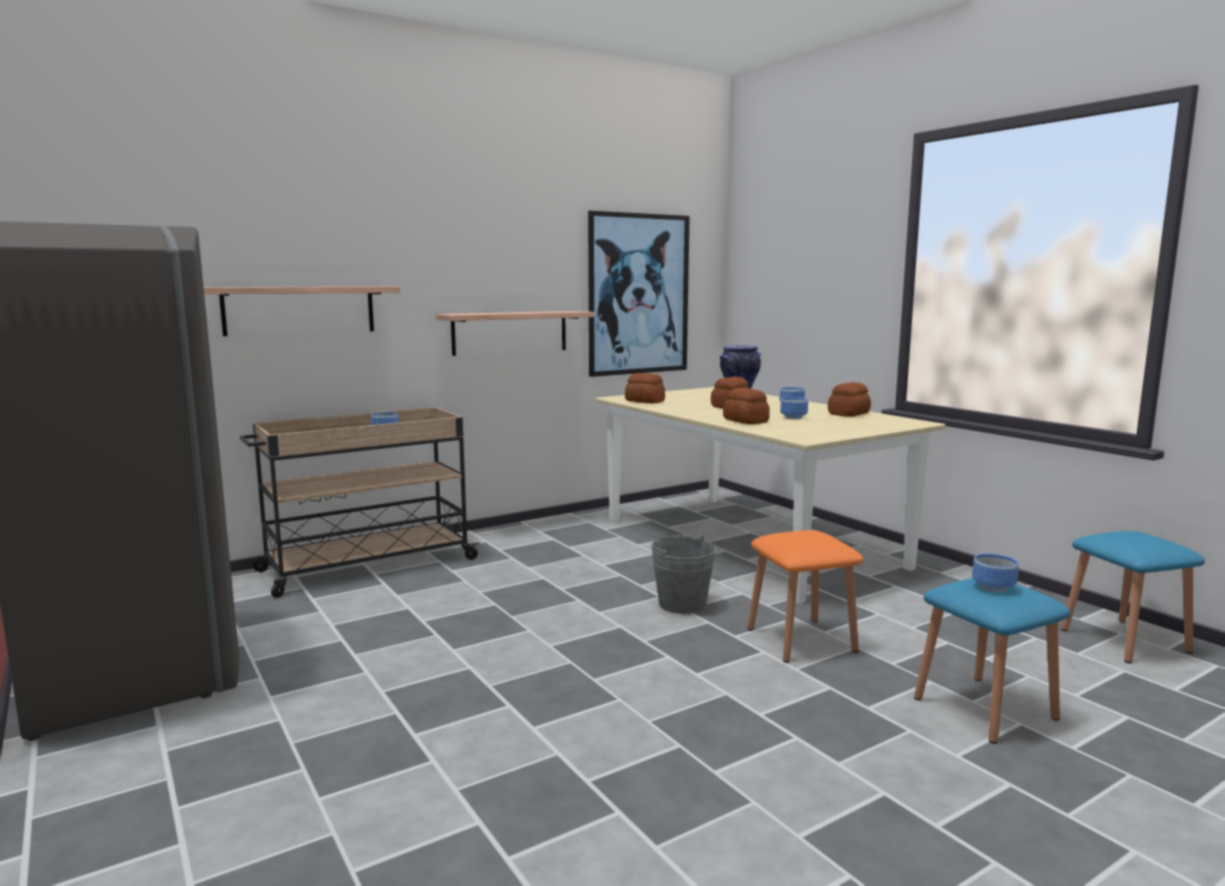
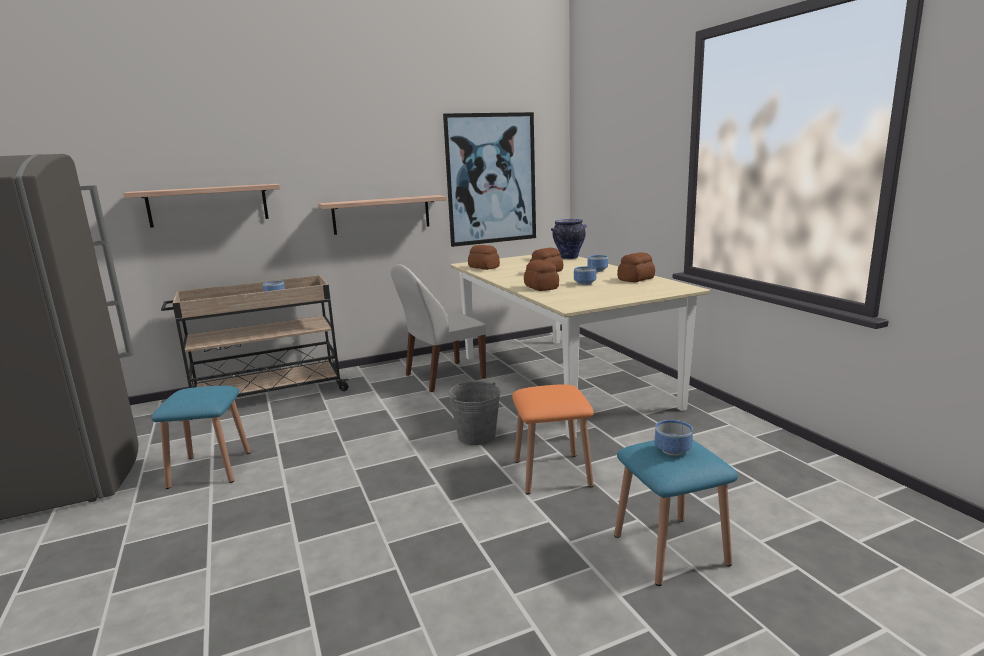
camera: 10 degrees right, 5 degrees up
blue stool [1061,531,1205,663] -> blue stool moved to [151,386,251,489]
none -> white chair [390,265,486,392]

